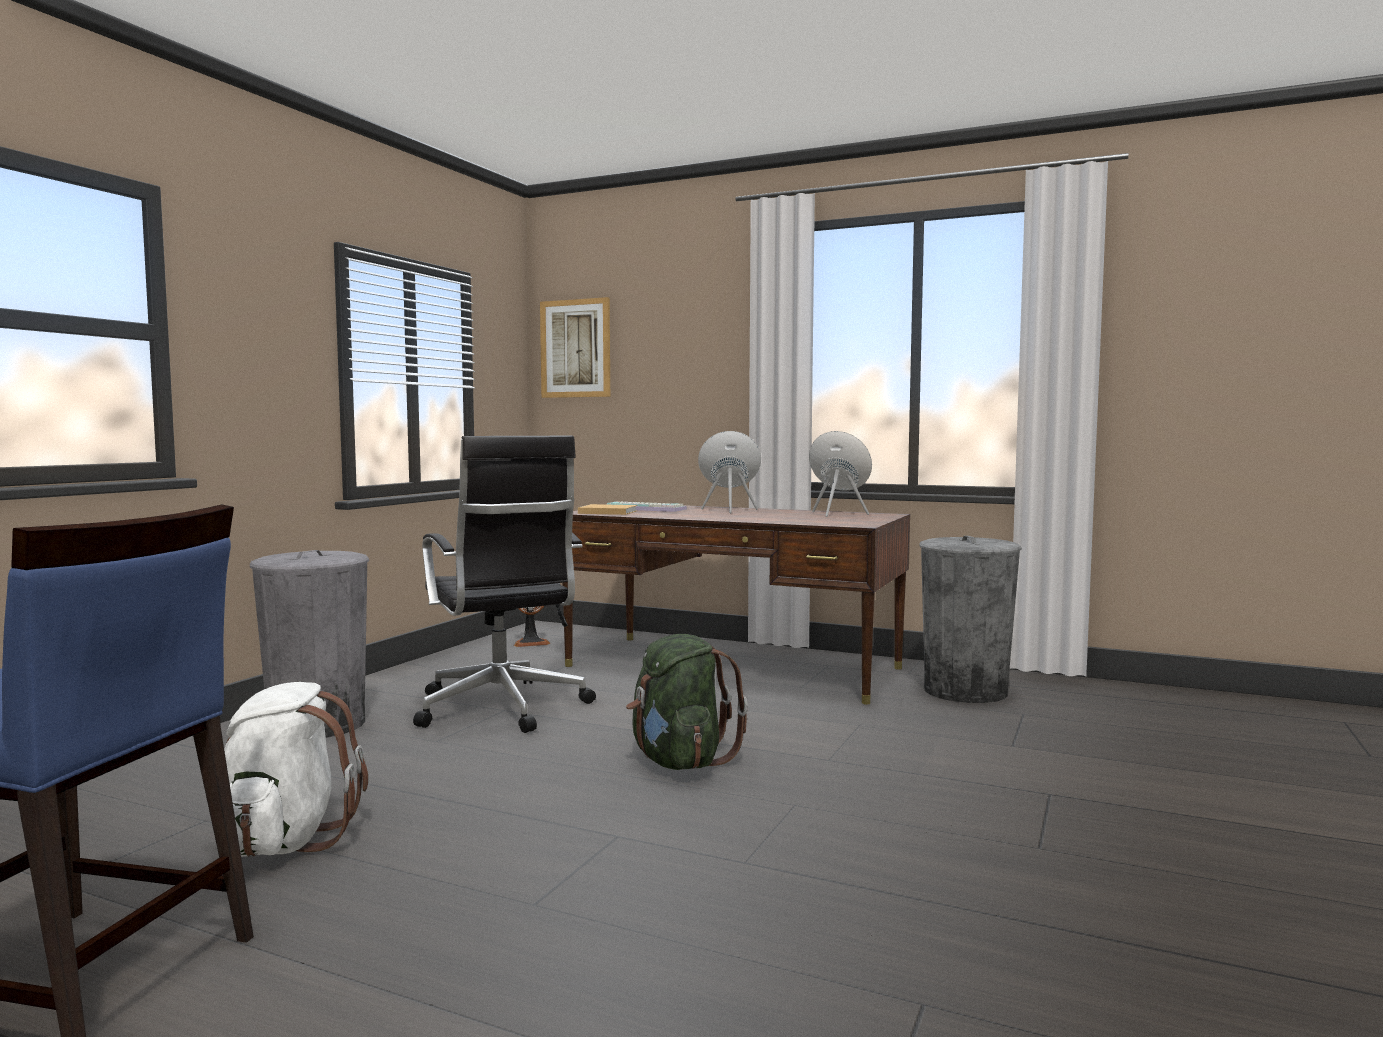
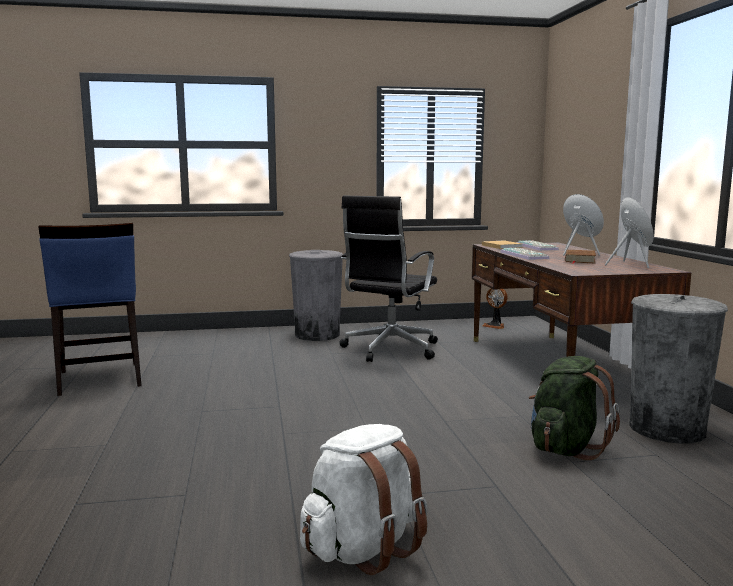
camera: 55 degrees right, 5 degrees up
white backpack [224,682,368,857] -> white backpack moved to [300,424,428,575]
picture [540,297,610,398] -> none
green backpack [626,634,748,770] -> green backpack moved to [529,356,620,460]
none -> keyboard [500,248,550,260]
none -> brown book [565,250,596,264]

